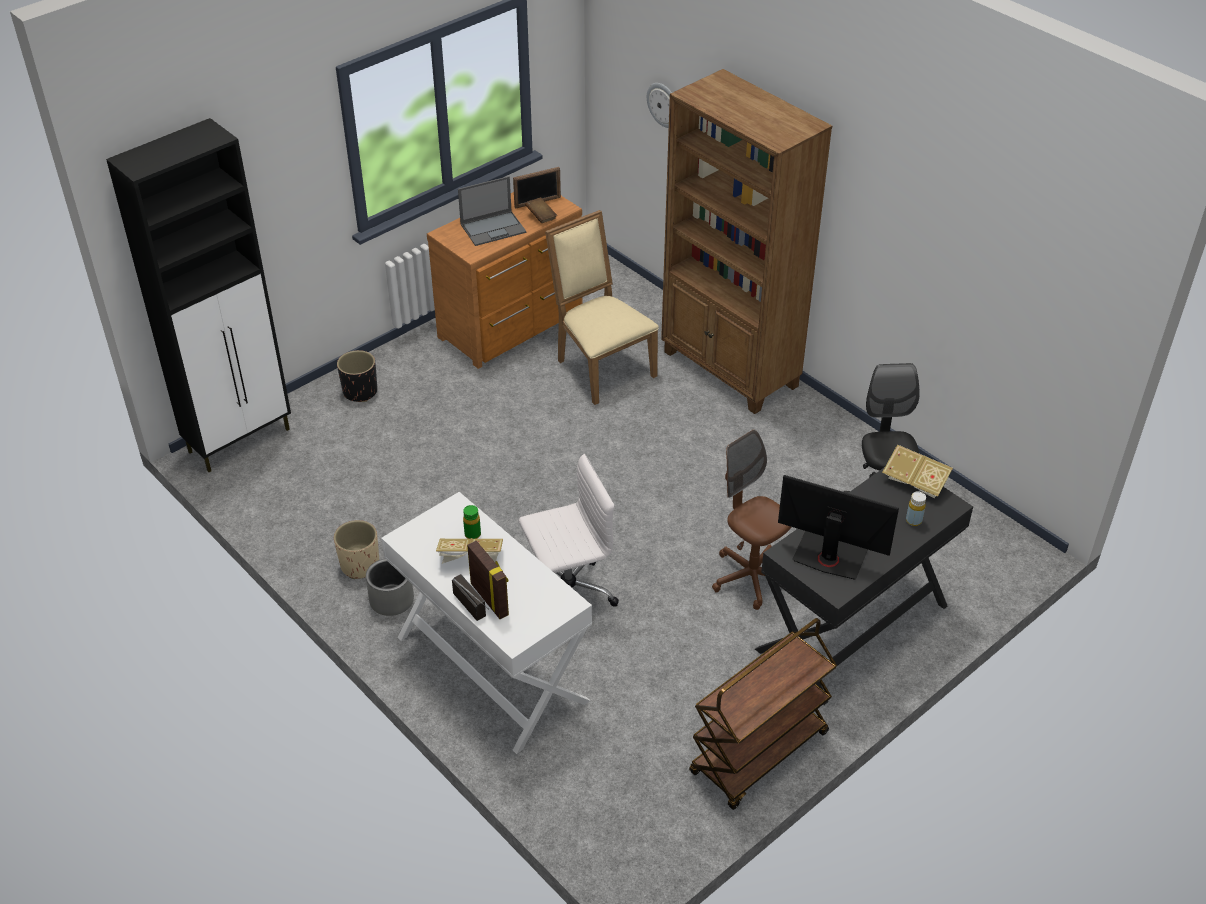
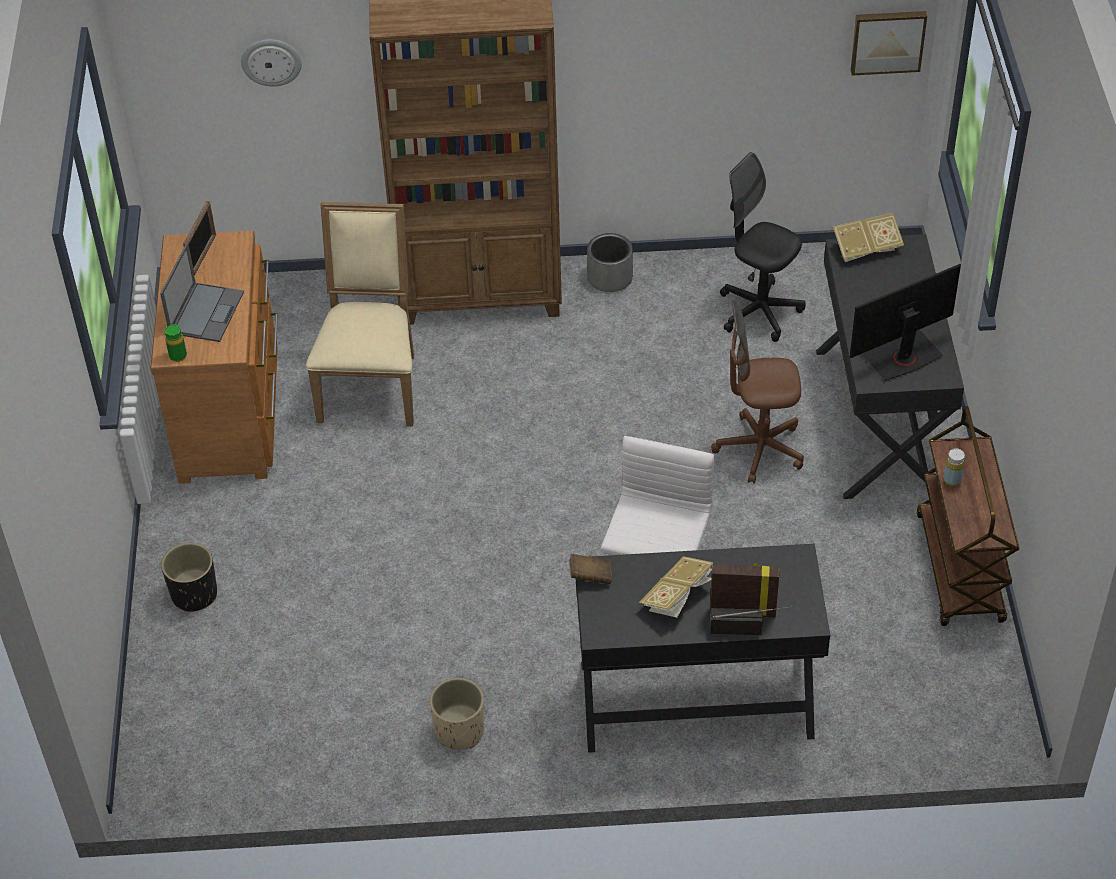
camera: 50 degrees left, 5 degrees up
black cabinet [106,118,291,472] -> none
grey planter [366,558,414,616] -> grey planter moved to [587,233,633,292]
white desk [381,492,592,754] -> black desk [575,544,830,753]
green bottle [463,505,481,539] -> green bottle moved to [165,324,187,362]
brown book [525,197,557,223] -> brown book moved to [569,554,612,584]
beige chair [545,210,659,405] -> beige chair turned 90 degrees clockwise [306,202,414,426]
yellow bottle [906,491,926,526] -> yellow bottle moved to [943,449,965,486]
none -> picture [851,11,927,76]

